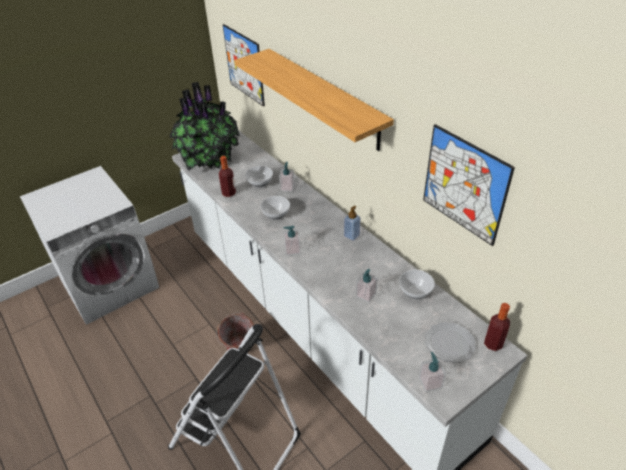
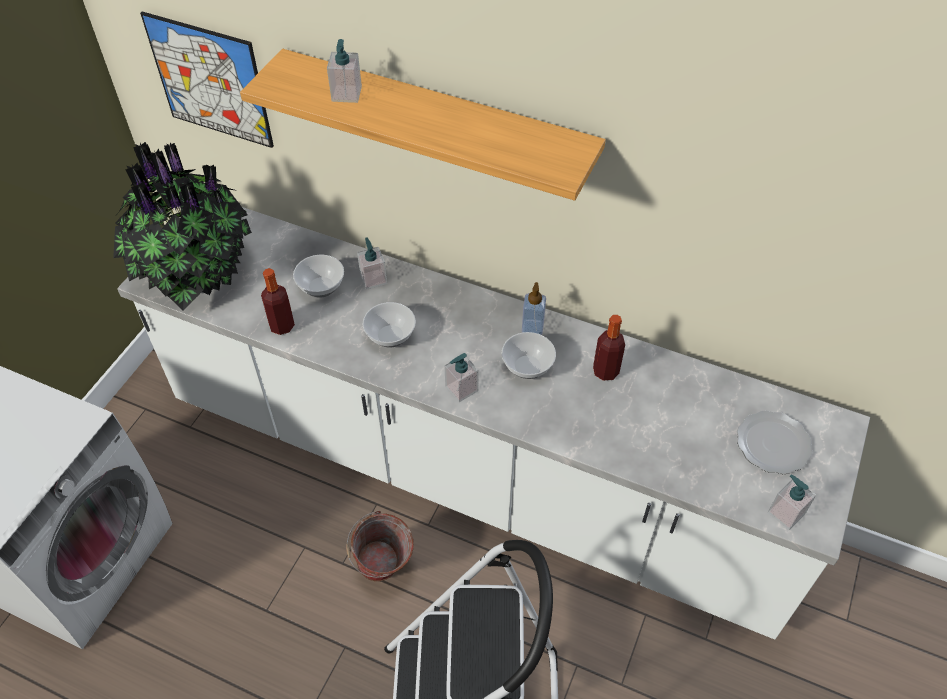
camera: 30 degrees left, 10 degrees up
soap dispenser [356,269,378,303] -> soap dispenser moved to [327,39,362,103]
bowl [399,269,435,299] -> bowl moved to [501,332,556,379]
picture [423,124,515,246] -> none
bottle [484,303,510,351] -> bottle moved to [593,315,625,381]

